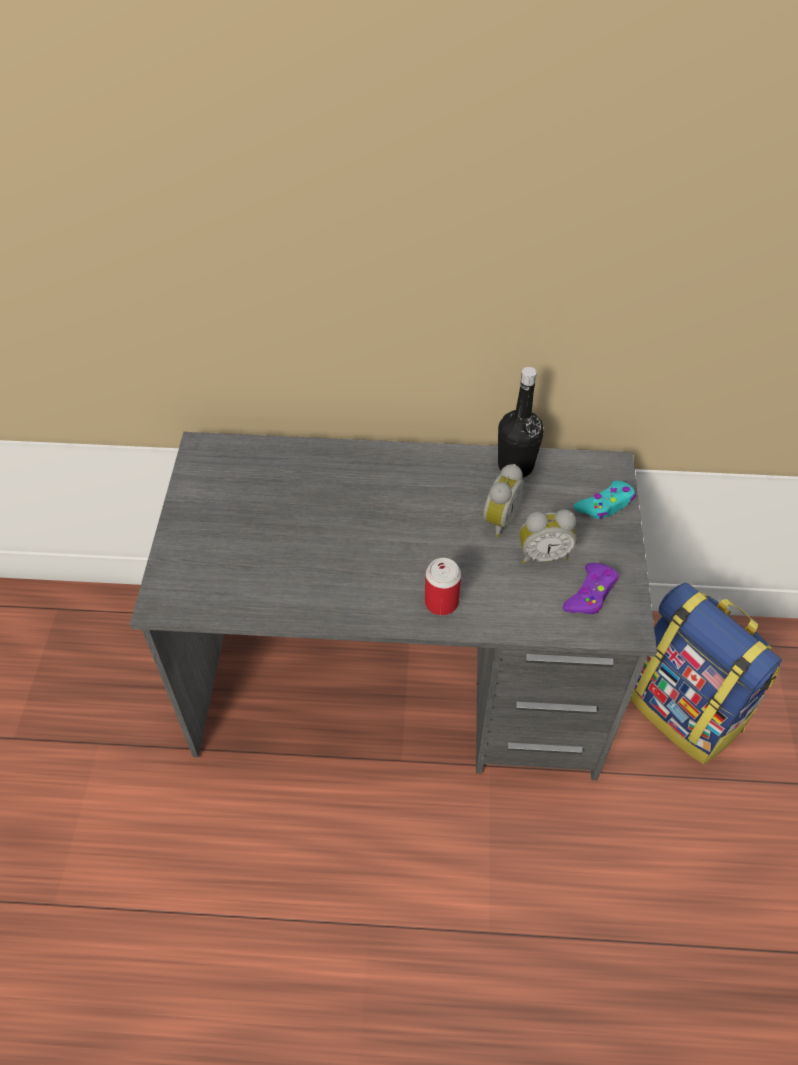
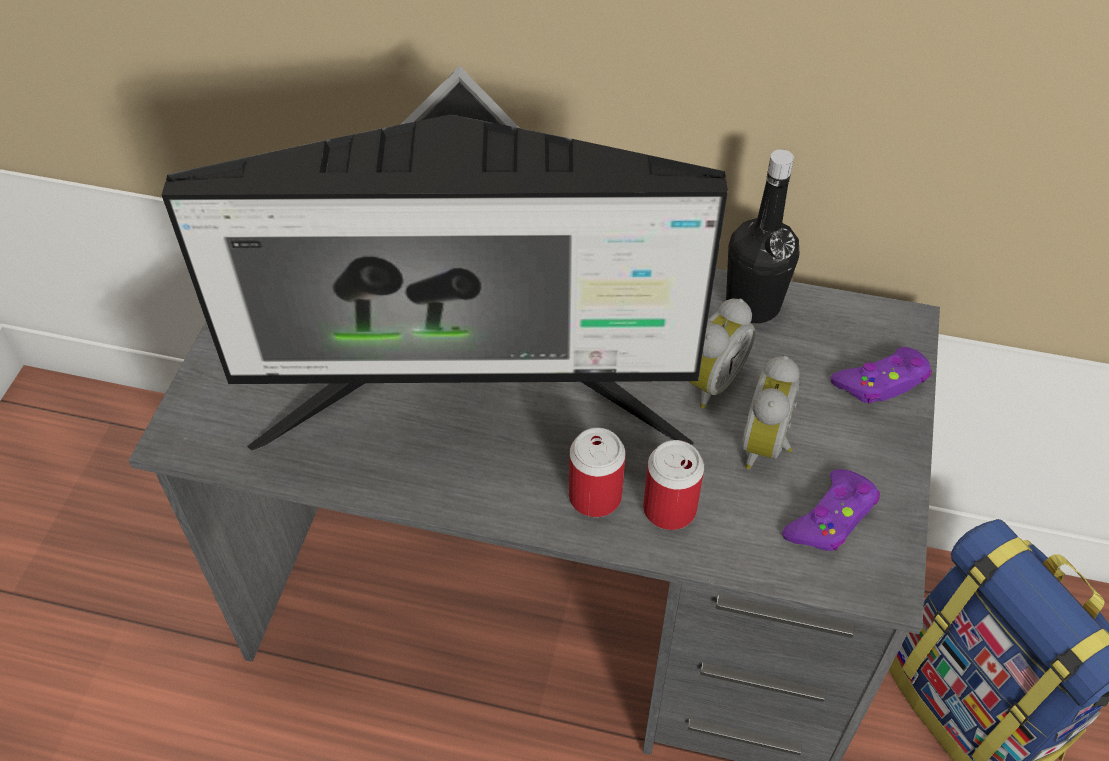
camera: 10 degrees right, 0 degrees up
alarm clock [520,510,577,564] -> alarm clock turned 105 degrees clockwise [741,356,800,469]
turquoise game controller [574,481,636,519] -> purple game controller [830,347,932,403]
none -> monitor [162,65,728,451]
none -> can [643,440,704,530]

